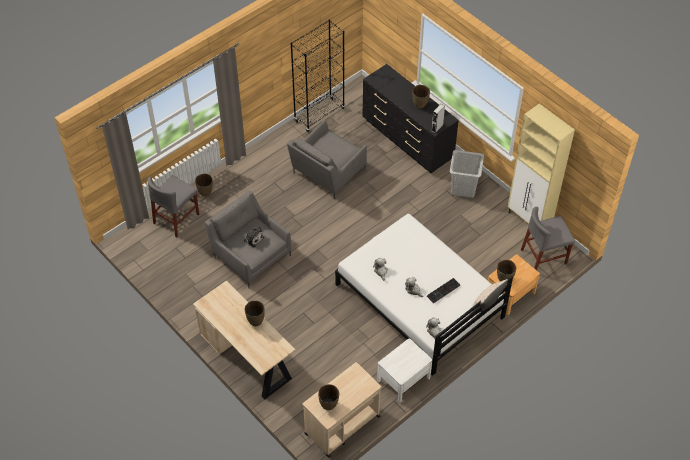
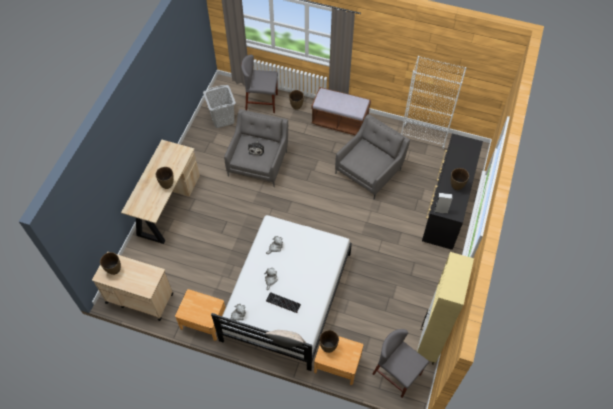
camera: 60 degrees right, 5 degrees up
grey armchair [287,120,367,200] -> grey armchair turned 120 degrees clockwise [335,114,410,200]
black bookcase [291,20,345,132] -> white bookcase [401,56,467,149]
white nightstand [377,338,432,403] -> brown nightstand [175,289,226,341]
grey laundry basket [450,150,484,198] -> grey laundry basket moved to [203,85,236,128]
none -> brown bench [311,87,371,135]

